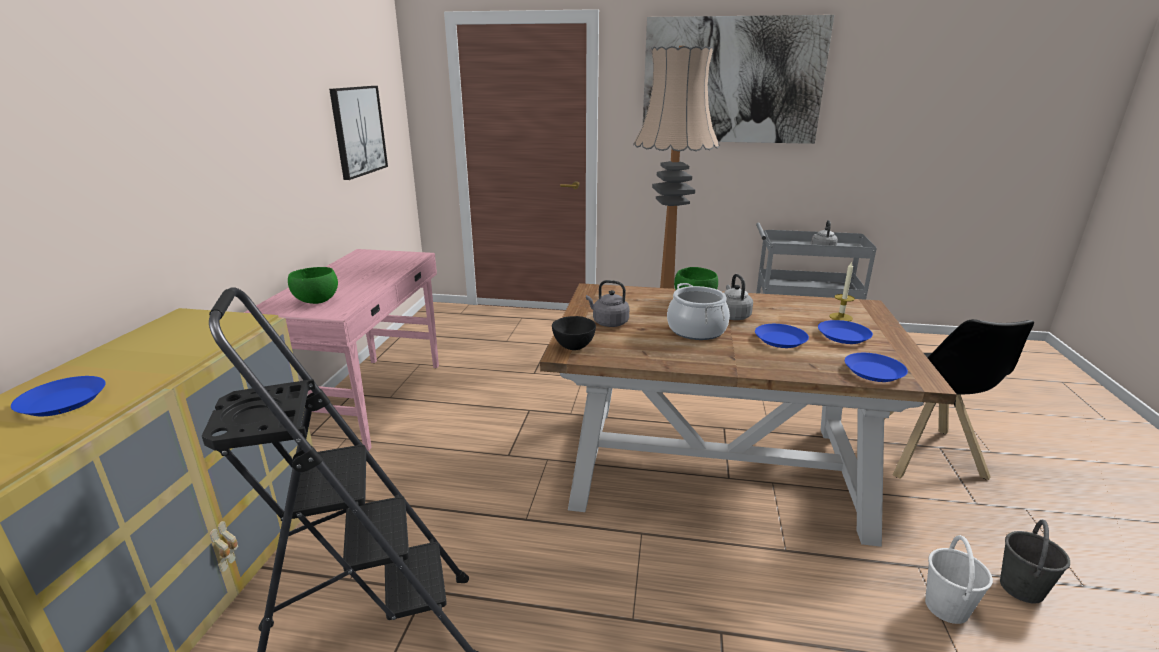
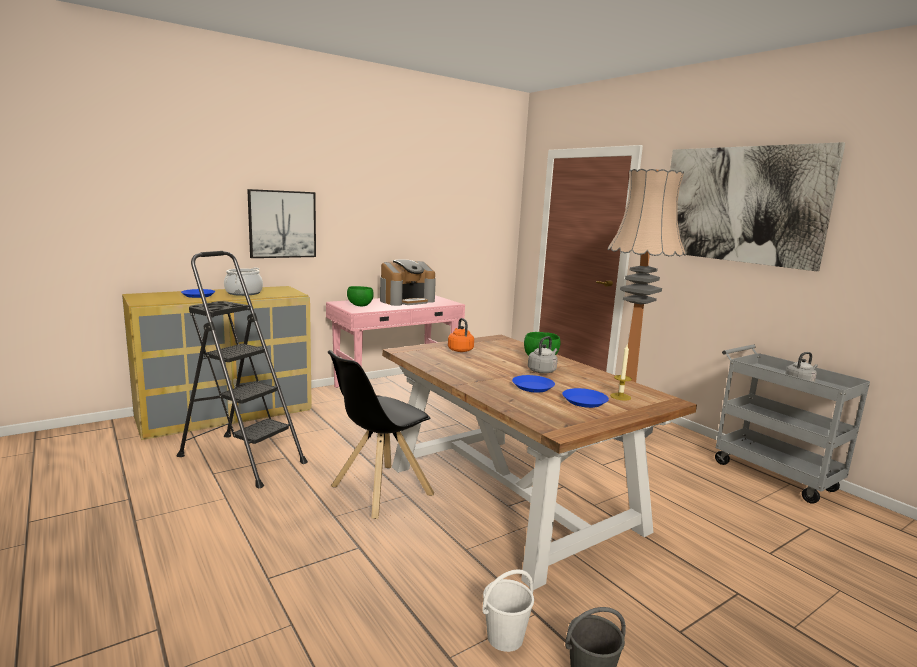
camera: 45 degrees right, 10 degrees down
picture [329,86,388,180] -> picture moved to [247,189,316,258]
black bowl [552,316,596,350] -> none
grey kettle [586,280,629,327] -> orange kettle [448,318,474,352]
cooking pot [667,283,730,340] -> cooking pot moved to [224,268,263,296]
blue plate [845,353,908,382] -> none
black chair [884,319,1034,480] -> black chair moved to [328,350,434,519]
none -> coffee machine [380,260,436,306]

